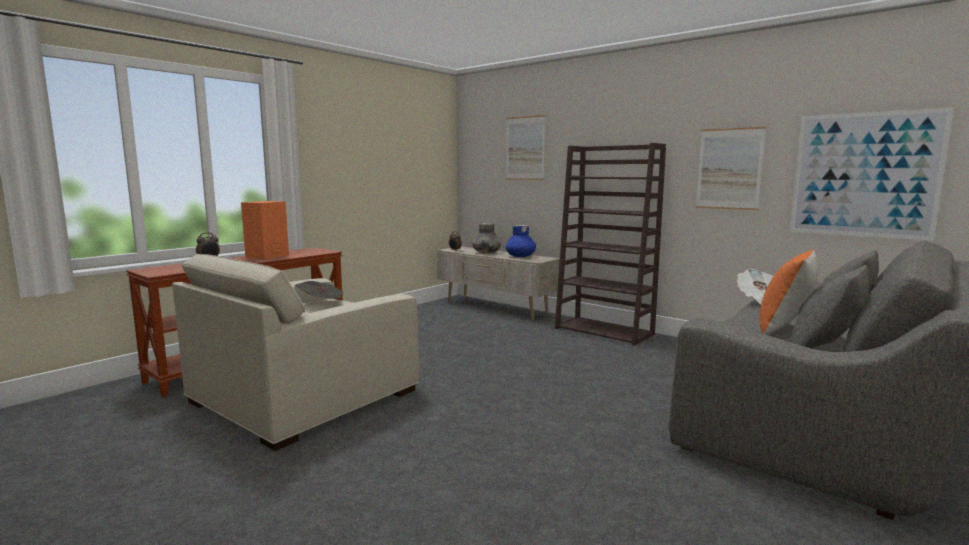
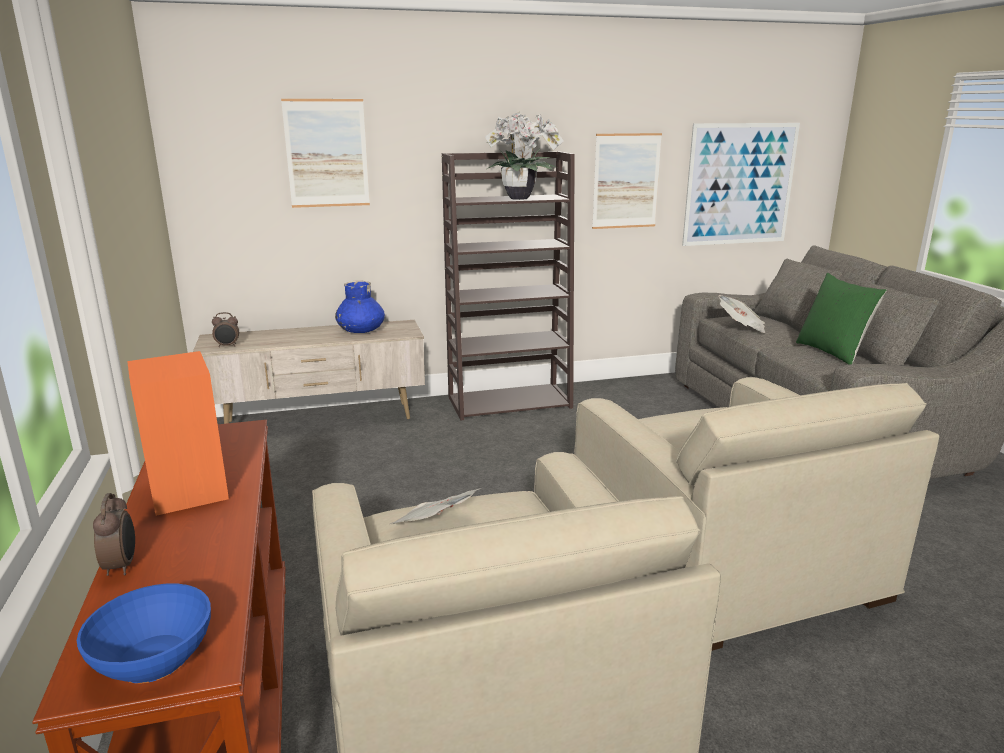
camera: 55 degrees left, 10 degrees up
grey vase [472,223,501,253] -> none
orange pillow [760,249,818,335] -> green pillow [796,273,887,365]
none -> blue bowl [77,584,211,683]
none -> potted plant [485,112,563,200]
none -> beige armchair [574,377,940,651]

